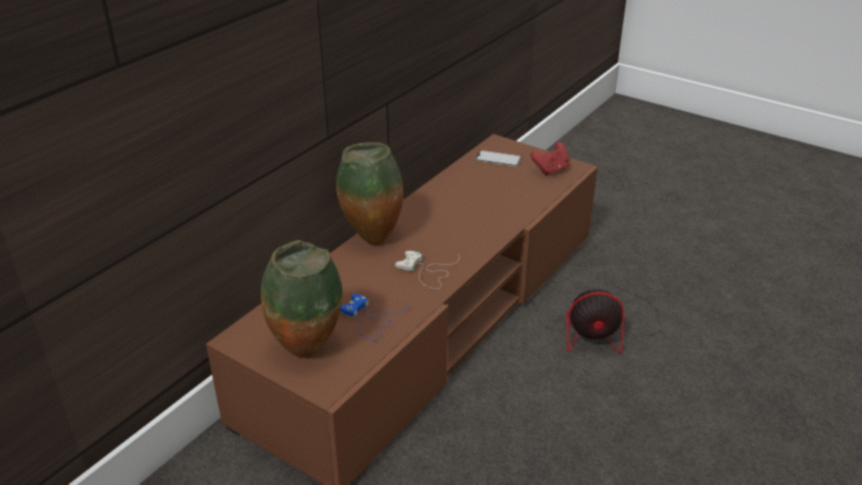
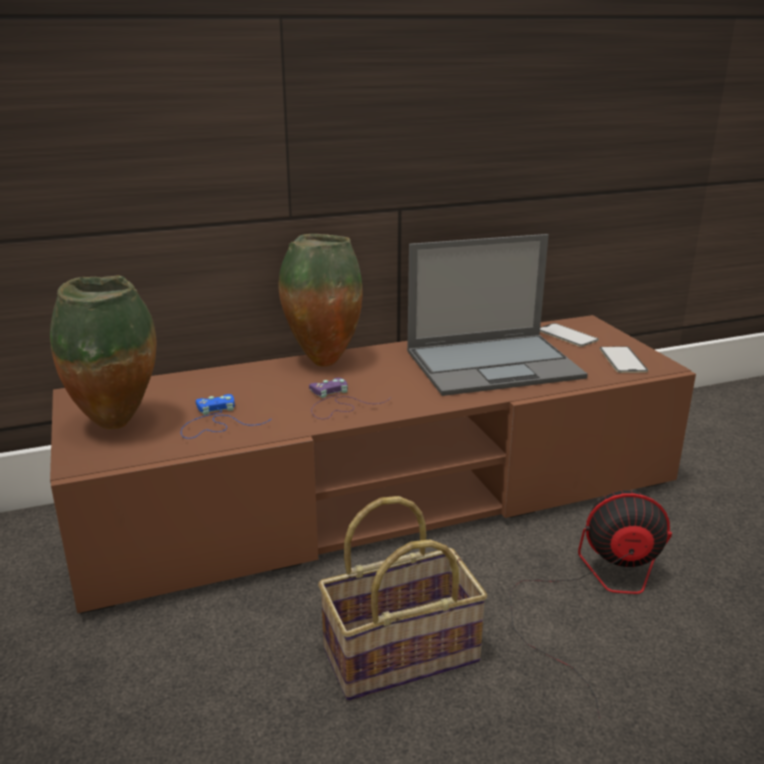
camera: 35 degrees right, 10 degrees down
white game controller [395,251,459,289] -> purple game controller [309,378,391,419]
red game controller [530,142,569,176] -> phone [600,346,648,373]
fan [566,270,661,353] -> fan turned 150 degrees clockwise [510,490,672,719]
none -> basket [318,496,487,701]
none -> laptop [407,234,588,396]

